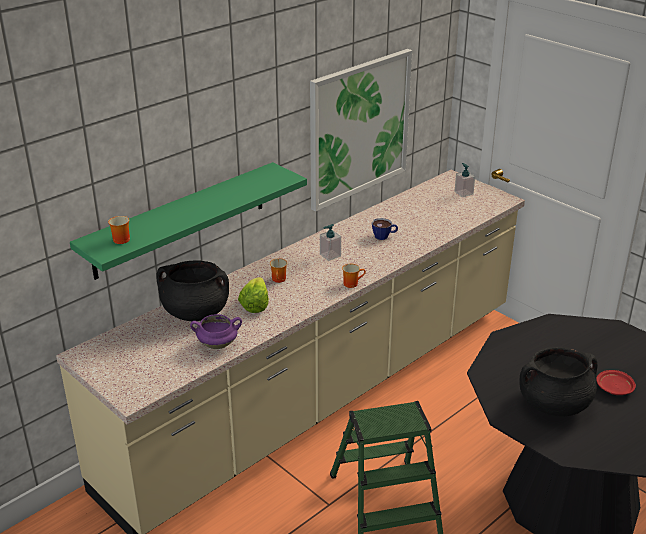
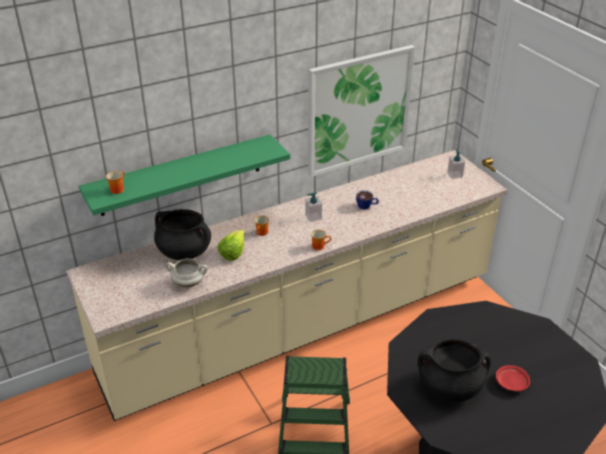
camera: 15 degrees right, 5 degrees up
purple cooking pot [190,314,242,349] -> white cooking pot [166,259,208,288]

